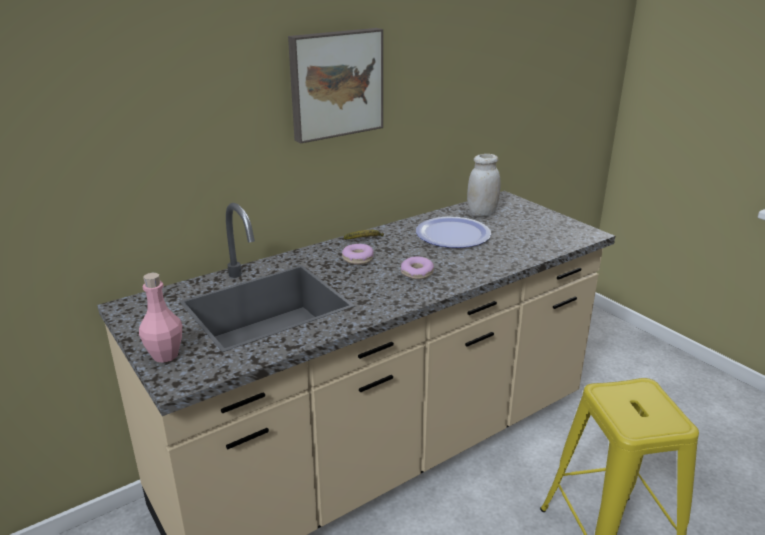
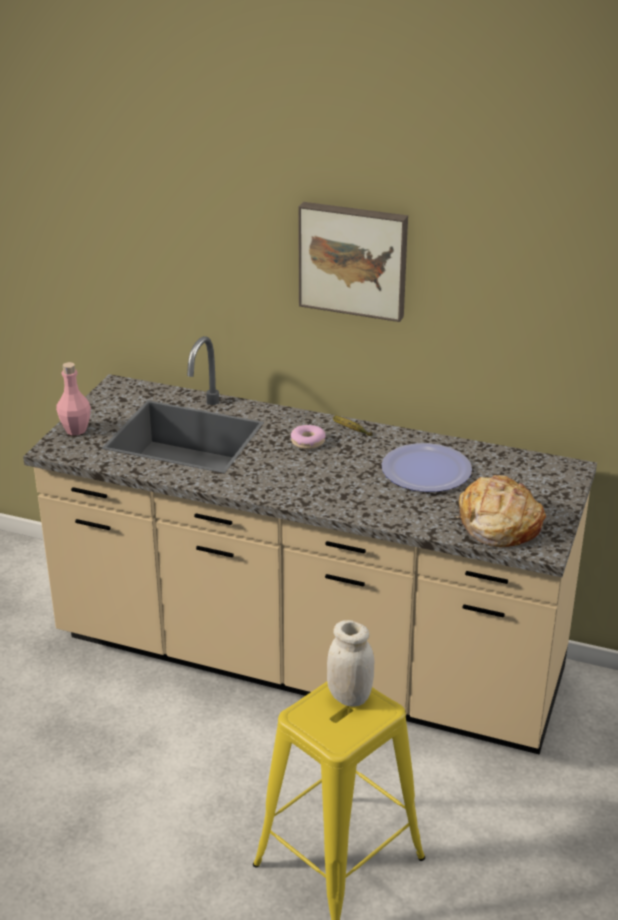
camera: 55 degrees right, 5 degrees up
donut [401,257,434,279] -> none
white jar [467,154,501,217] -> white jar moved to [327,620,374,706]
none -> bread [456,475,546,547]

